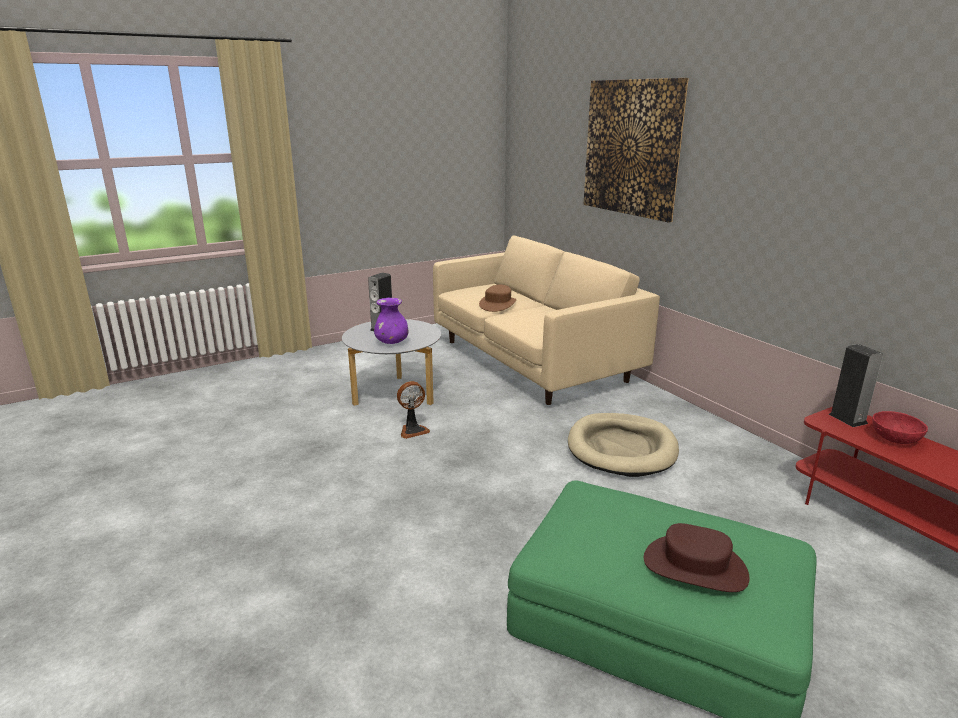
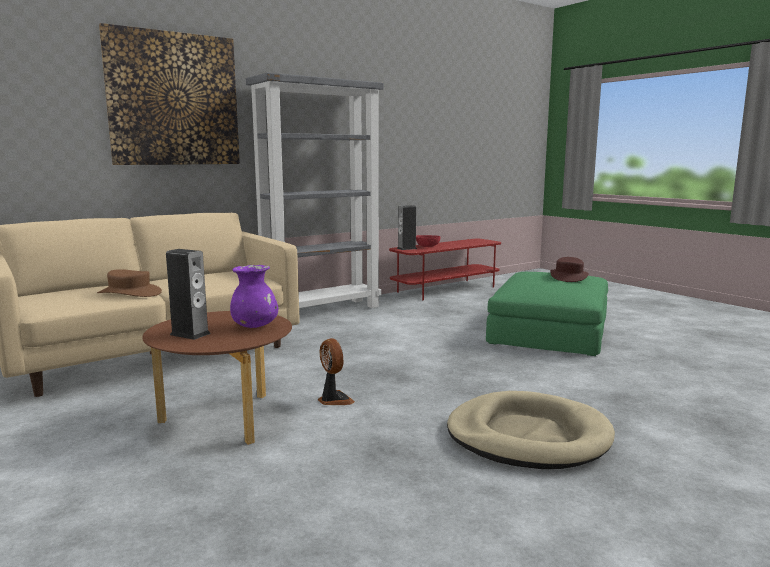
camera: 95 degrees left, 10 degrees down
grey coffee table [342,319,441,406] -> brown coffee table [142,311,292,445]
beige dog bed [568,413,679,477] -> beige dog bed moved to [447,391,615,469]
none -> grey bookcase [246,73,383,308]

